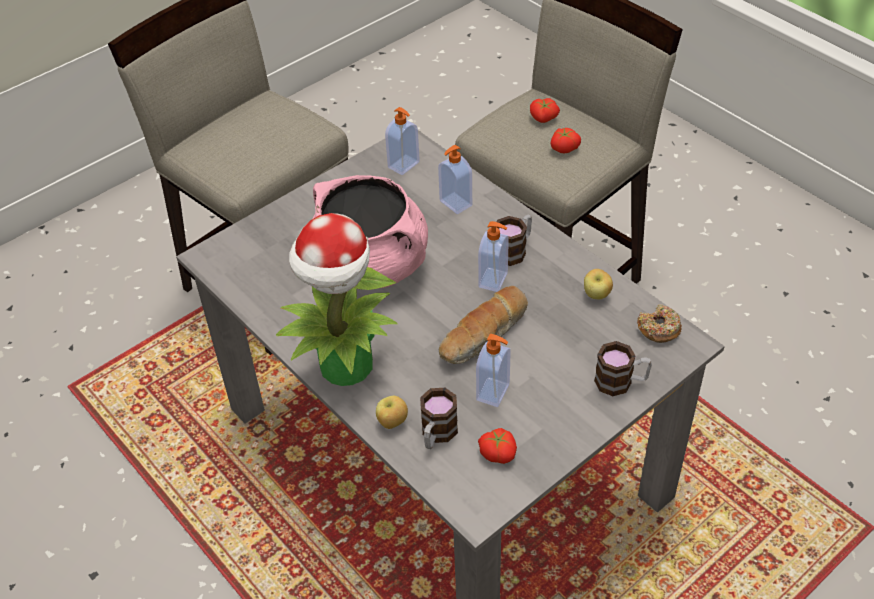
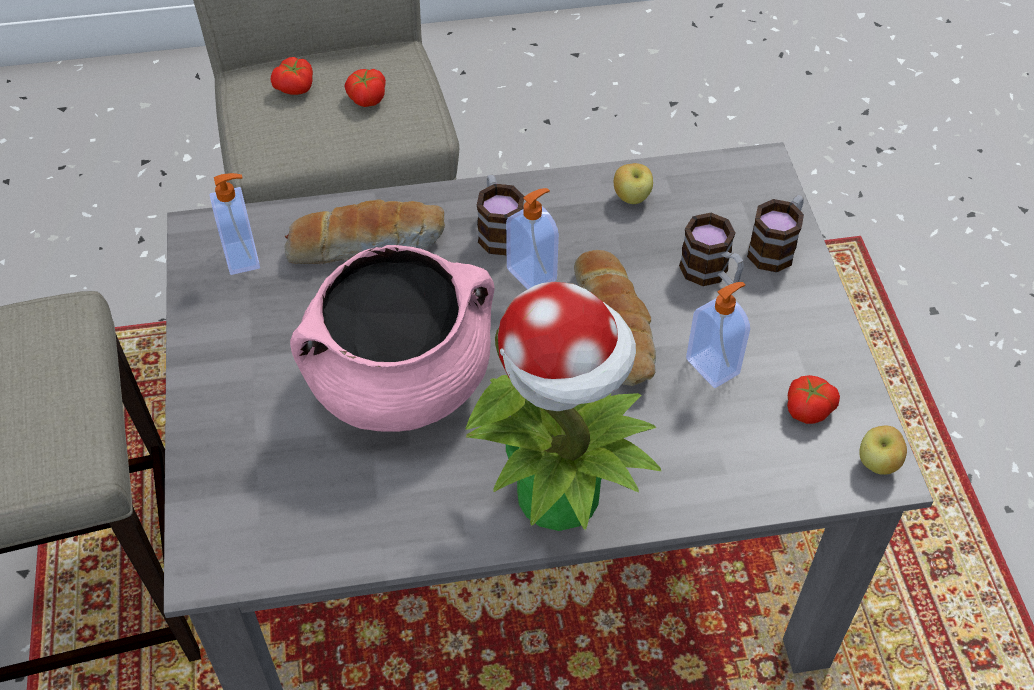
camera: 60 degrees left, 5 degrees up
apple [376,396,408,429] -> apple moved to [859,426,907,475]
mug [420,388,458,449] -> mug moved to [679,213,744,286]
soap dispenser [438,145,472,214] -> bread [284,200,445,264]
donut [637,304,682,343] -> none

